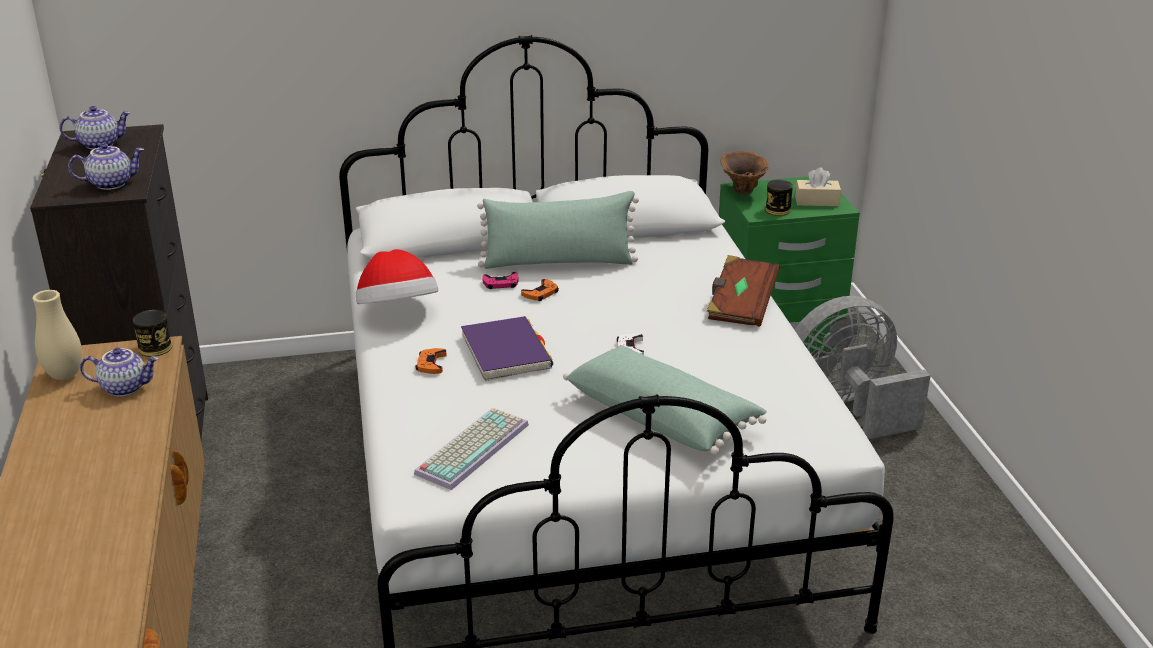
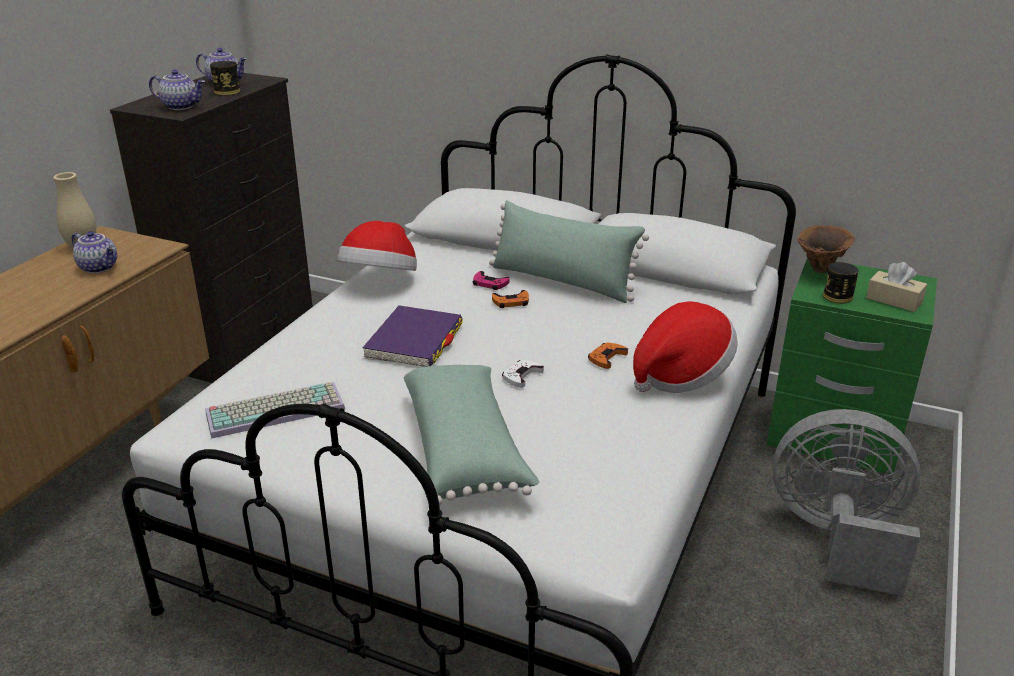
camera: 35 degrees right, 0 degrees up
can [133,310,172,357] -> can moved to [210,61,240,96]
orange game controller [415,348,447,374] -> orange game controller moved to [588,342,628,369]
brown book [707,255,780,327] -> hat [633,301,738,393]

